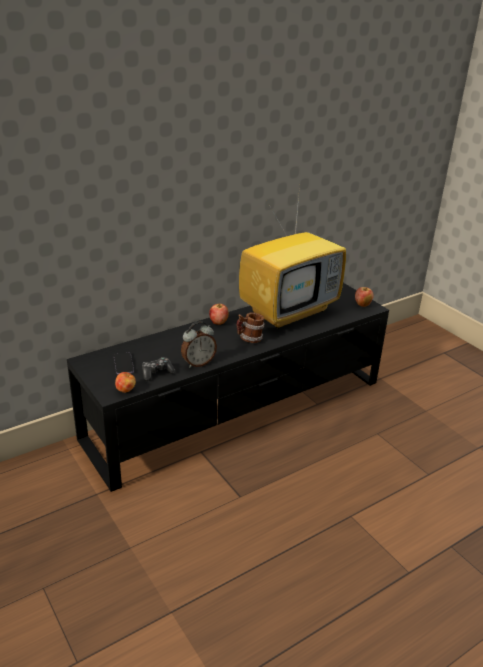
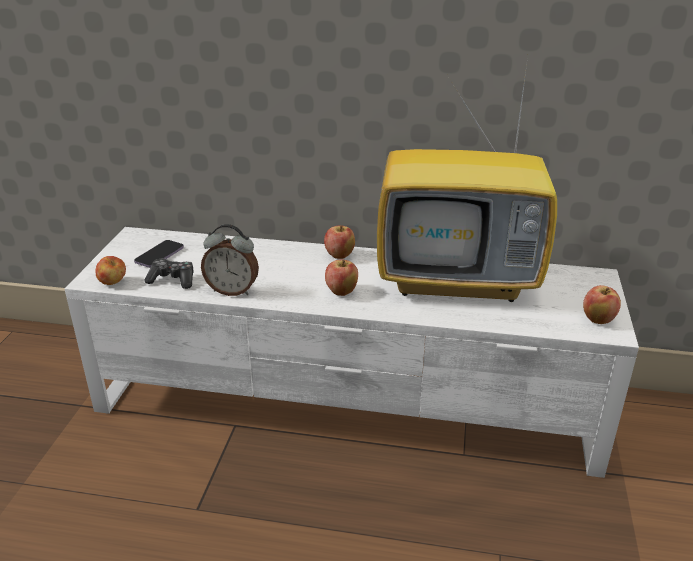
camera: 45 degrees right, 0 degrees up
black tv stand [67,283,389,492] -> white tv stand [65,227,639,478]
mug [237,312,265,343] -> apple [325,260,358,296]

